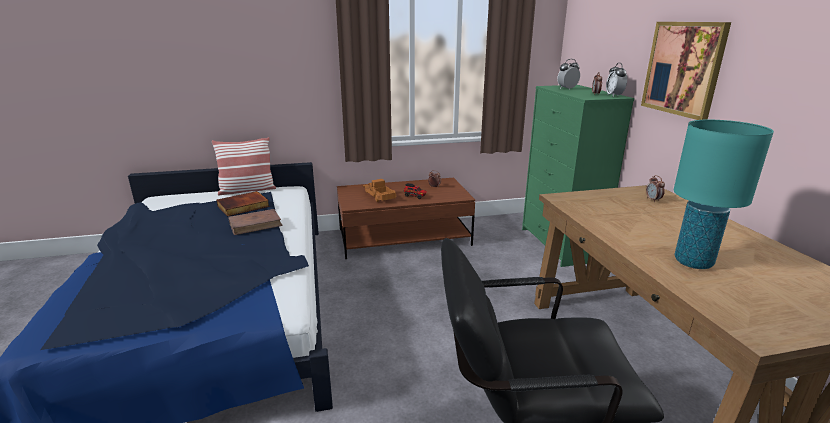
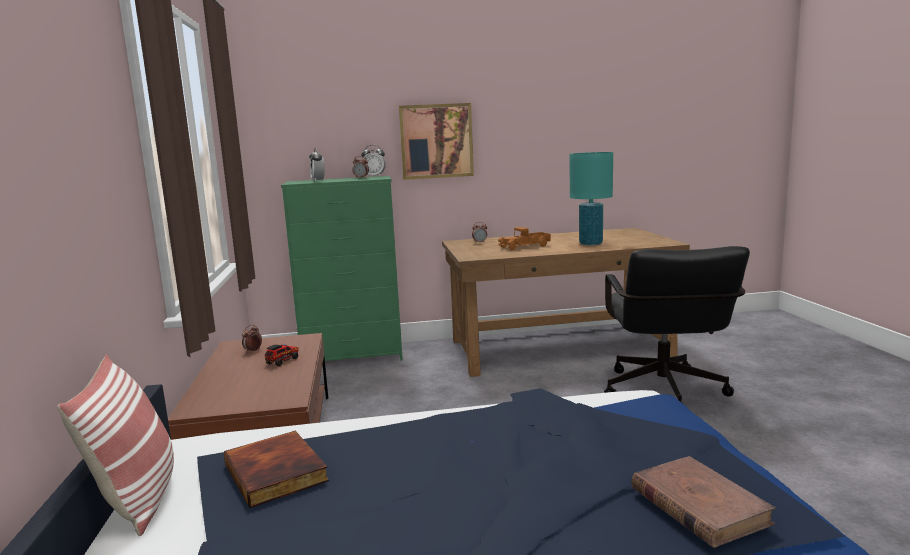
camera: 85 degrees left, 10 degrees down
brown book [228,209,283,235] -> brown book moved to [631,456,776,548]
toy truck [363,179,397,202] -> toy truck moved to [498,227,551,250]

